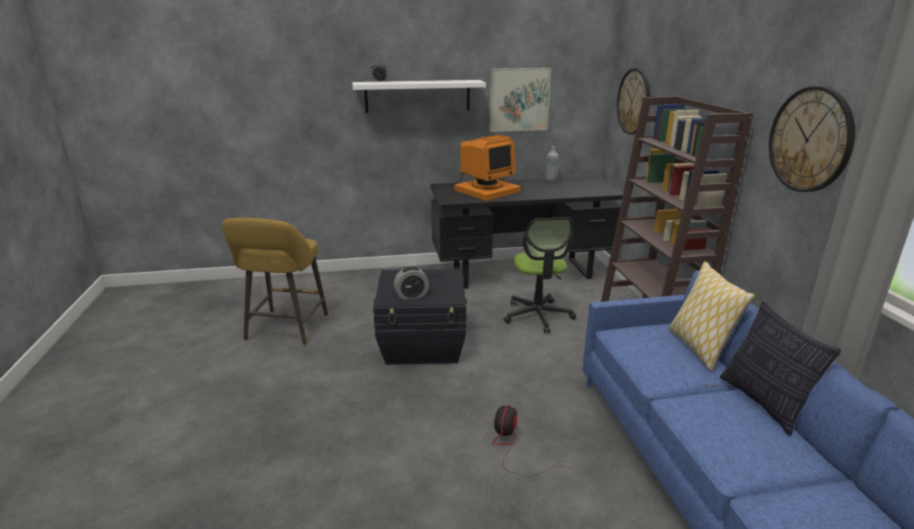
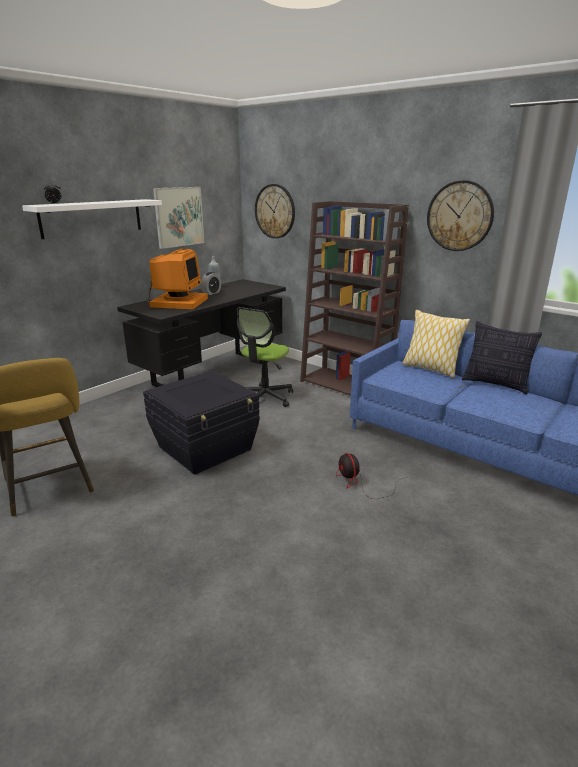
camera: 40 degrees left, 0 degrees up
alarm clock [394,267,429,300] -> alarm clock moved to [201,272,221,295]
office chair [504,217,576,333] -> office chair turned 75 degrees clockwise [237,307,293,407]

